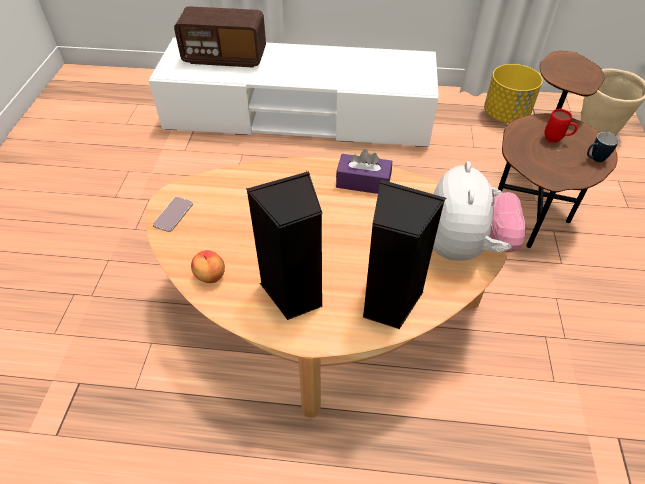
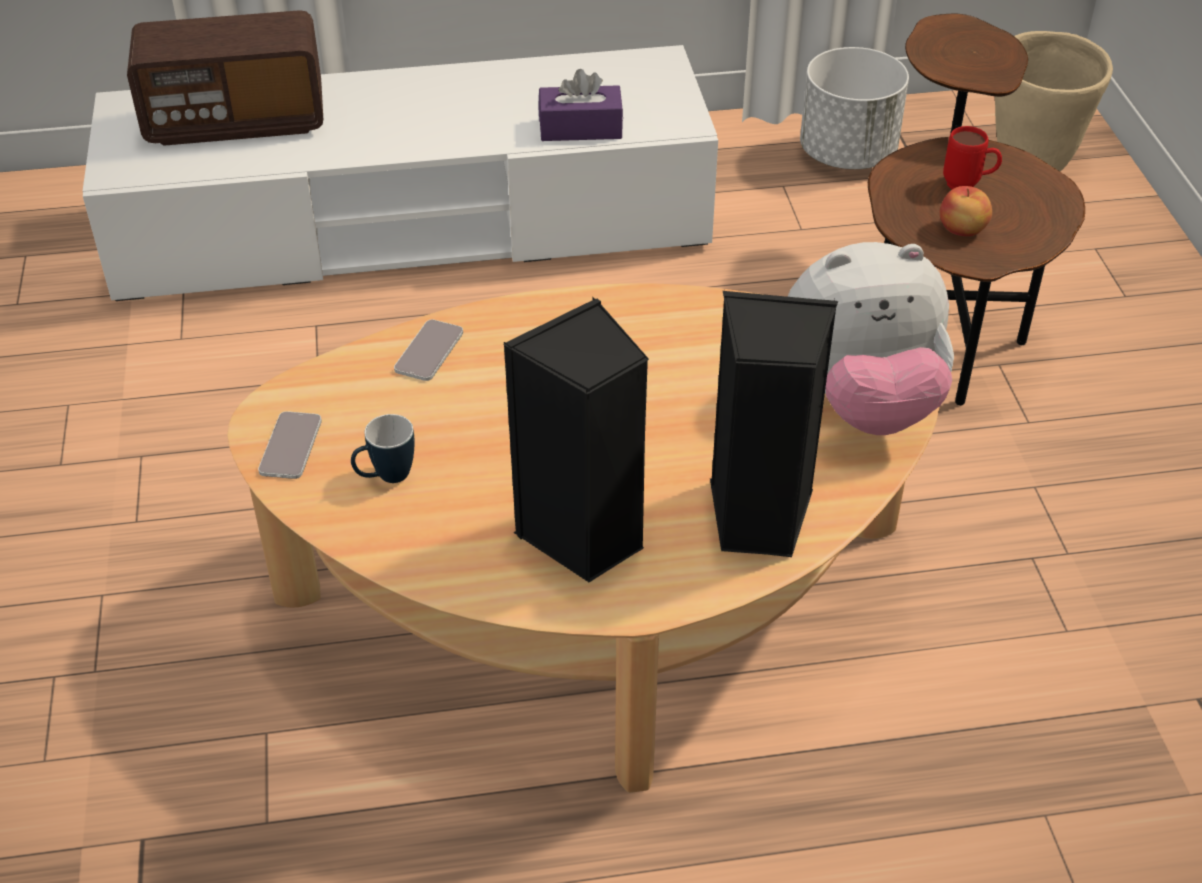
camera: 15 degrees left, 5 degrees down
apple [191,250,225,283] -> apple moved to [940,186,992,236]
purple tissue box [336,149,392,194] -> purple tissue box moved to [538,69,623,141]
plush toy [433,161,526,261] -> plush toy turned 90 degrees clockwise [787,242,954,435]
yellow planter [484,64,543,123] -> white planter [800,47,909,169]
mug [587,132,619,162] -> mug moved to [351,414,414,483]
none -> phone [394,319,463,381]

